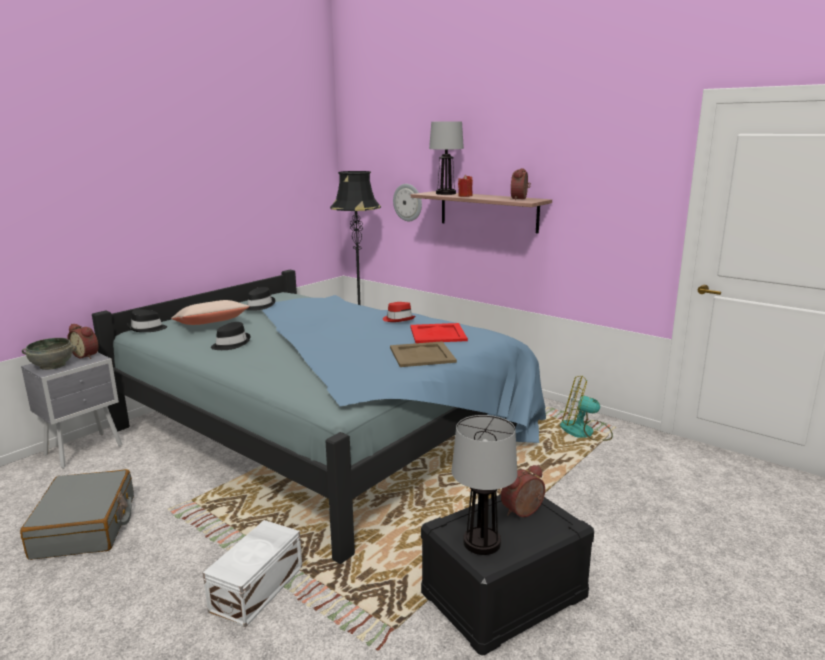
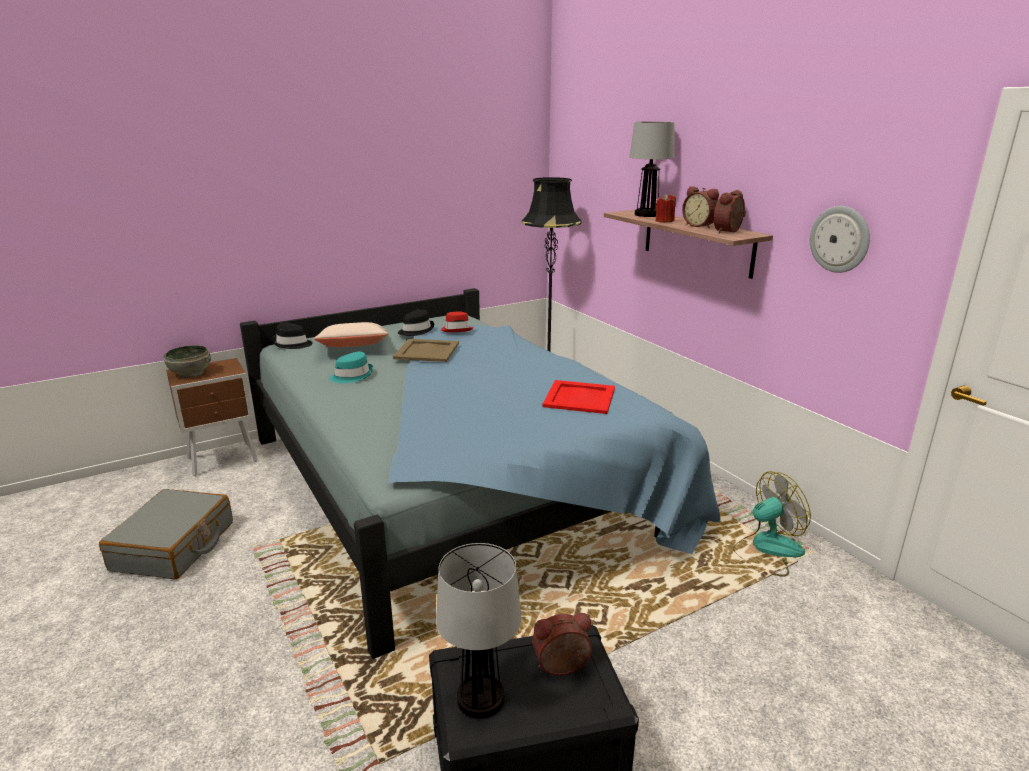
camera: 20 degrees right, 5 degrees up
grey nightstand [21,352,122,469] -> brown nightstand [166,358,258,477]
alarm clock [67,324,98,359] -> alarm clock moved to [682,186,719,228]
white storage box [203,520,302,627] -> none
black hat [211,322,251,350] -> turquoise hat [329,352,373,383]
red hat [383,302,415,322] -> red hat moved to [441,311,473,332]
beige tray [390,341,457,367] -> beige tray moved to [393,339,459,362]
wall clock [393,184,422,221] -> wall clock moved to [810,206,870,273]
fan [560,376,613,441] -> fan turned 120 degrees clockwise [733,471,811,577]

